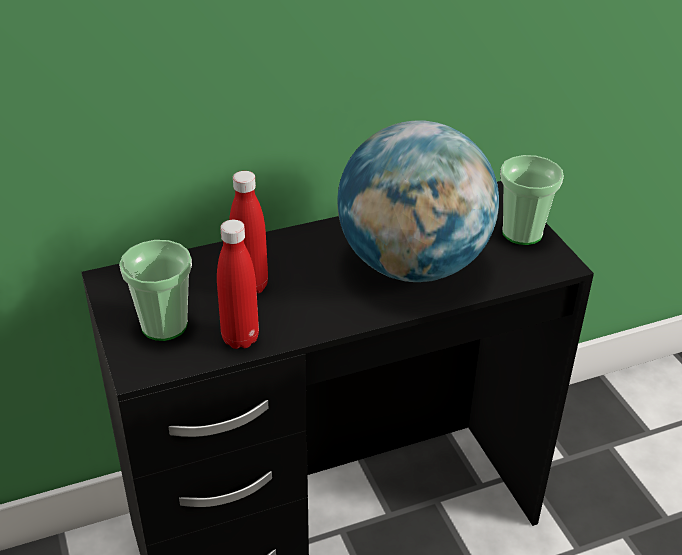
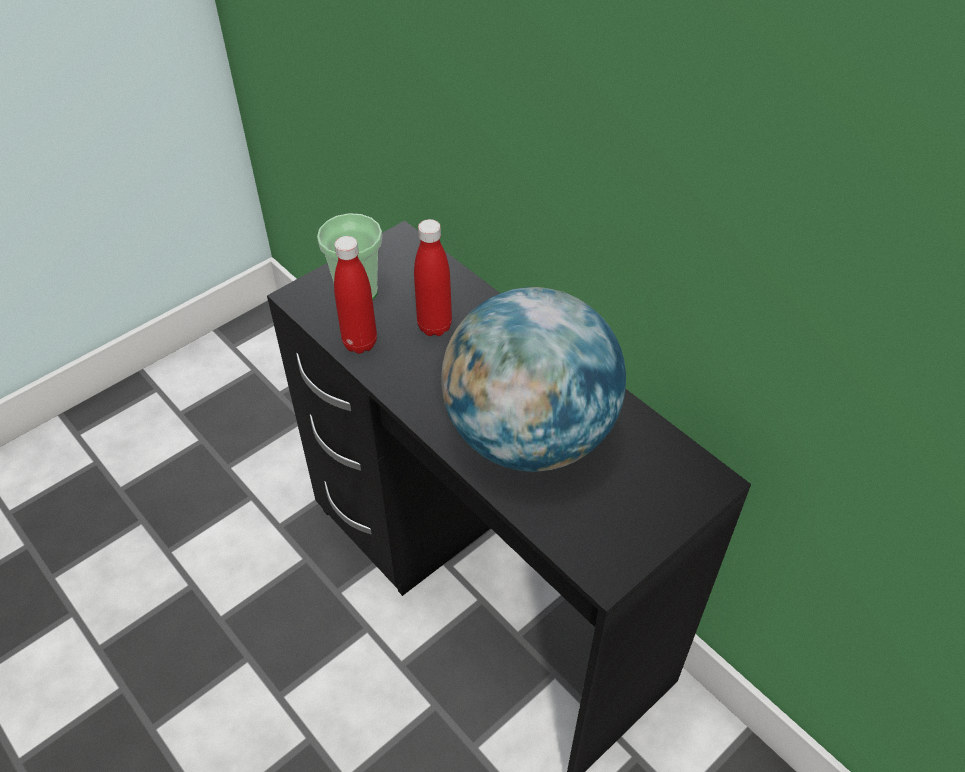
camera: 70 degrees right, 10 degrees up
cup [500,155,564,245] -> none

